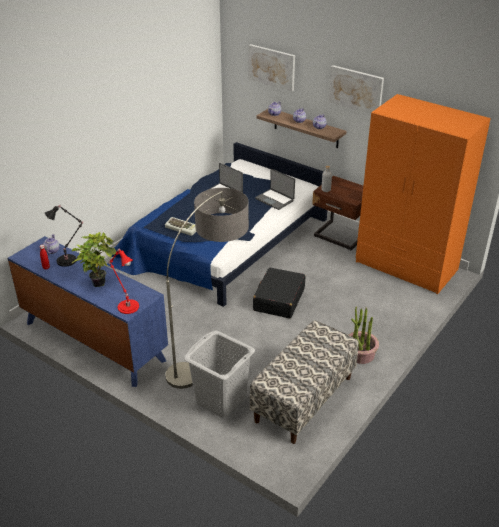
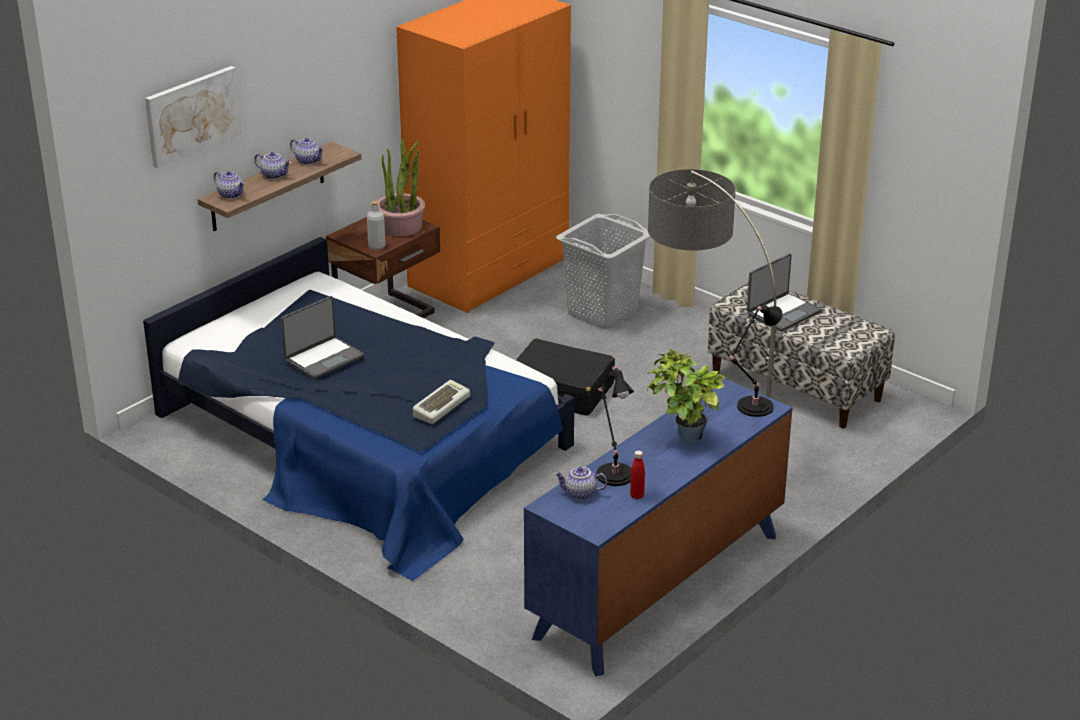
camera: 85 degrees left, 5 degrees down
red table lamp [107,249,139,314] -> black table lamp [729,304,783,417]
grey laundry basket [183,331,255,418] -> grey laundry basket moved to [556,214,651,329]
laptop [255,169,295,210] -> laptop moved to [747,253,822,332]
picture [329,65,384,114] -> none
potted plant [349,306,379,364] -> potted plant moved to [377,139,425,236]

